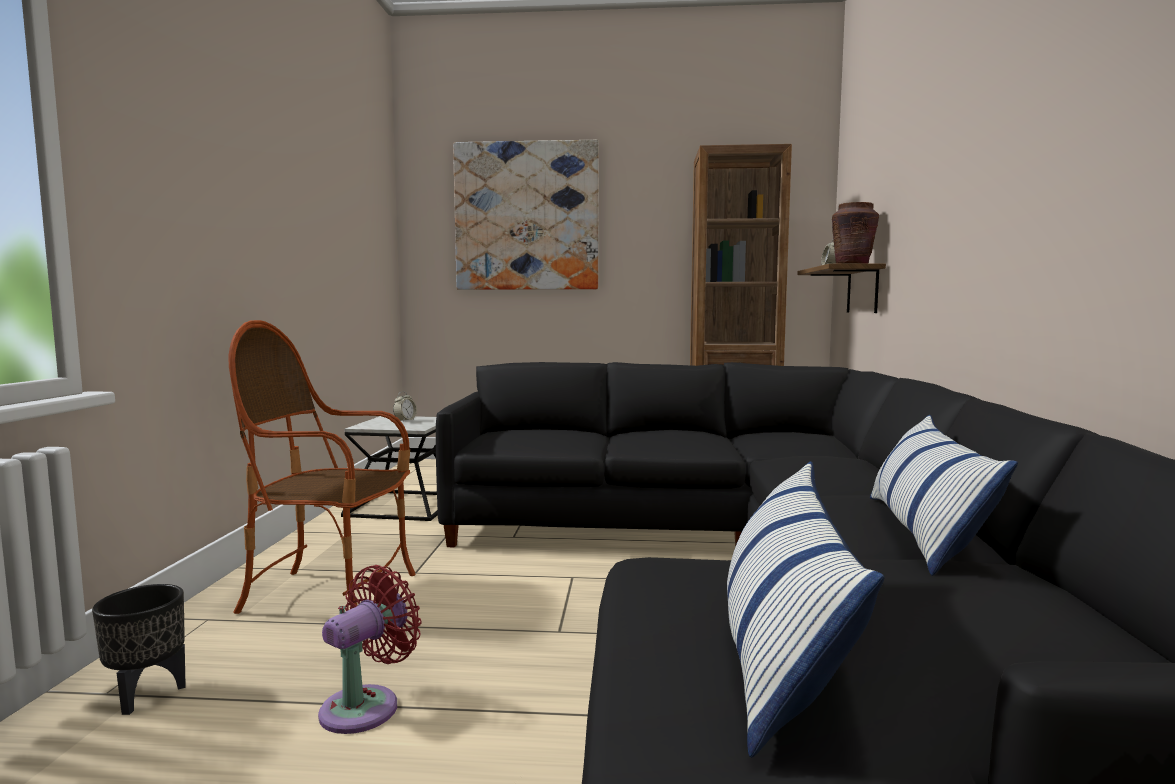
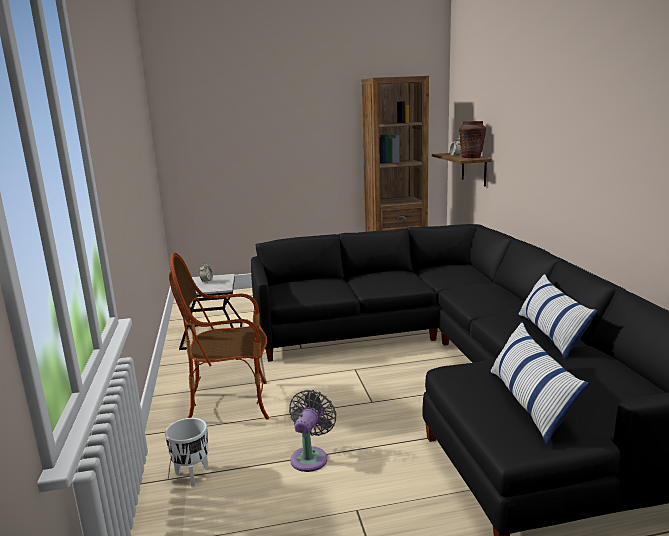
camera: 15 degrees left, 10 degrees up
black planter [92,584,186,715] -> white planter [165,418,209,487]
red fan [318,565,422,734] -> grey fan [289,390,337,472]
picture [453,140,599,290] -> none

